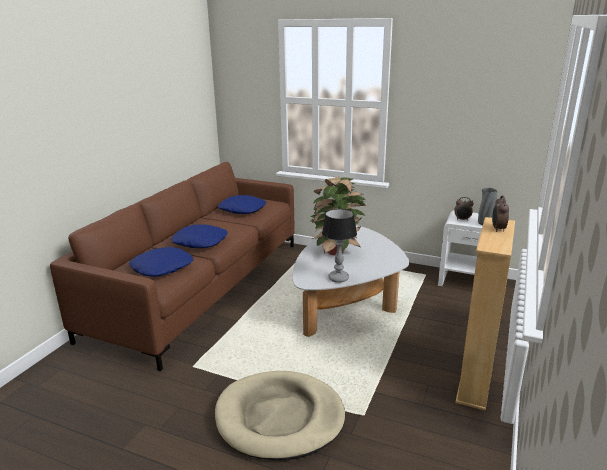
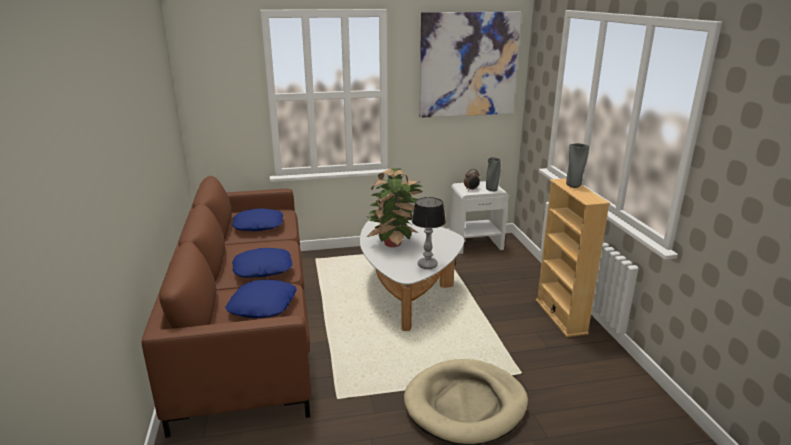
camera: 35 degrees left, 0 degrees up
alarm clock [492,196,509,232] -> grey vase [566,143,589,188]
none -> picture [419,12,521,118]

